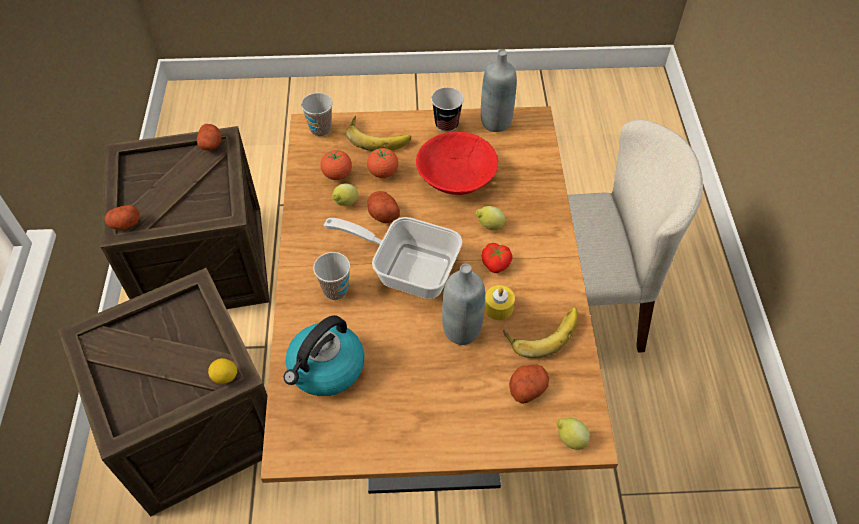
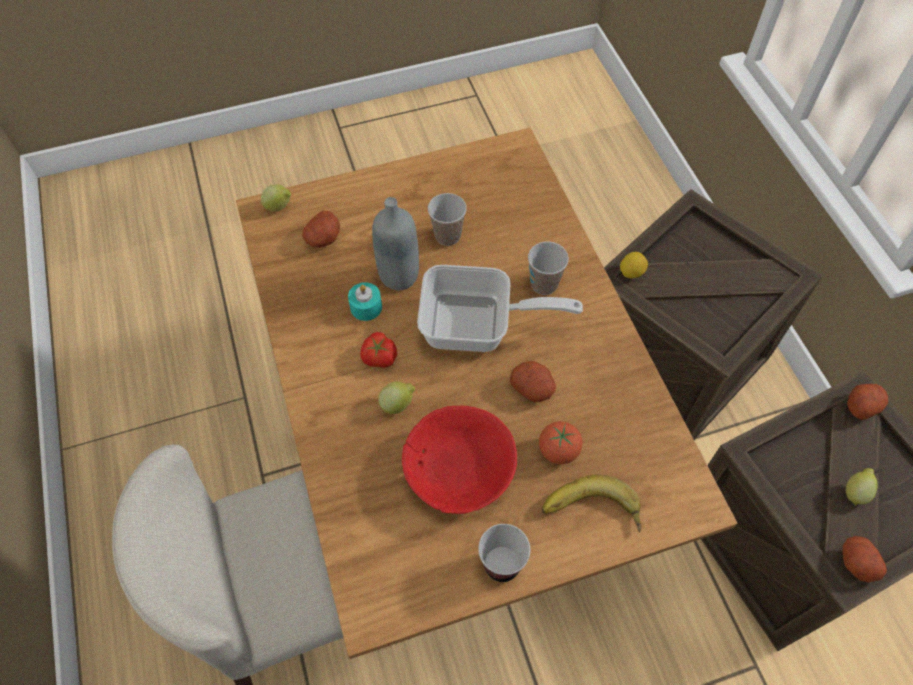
camera: 165 degrees right, 5 degrees up
kettle [284,315,364,396] -> none
cup [301,93,333,137] -> cup moved to [428,193,467,246]
tomato [320,150,352,180] -> none
lemon [332,183,358,206] -> lemon moved to [846,468,878,506]
grey bottle [481,49,517,132] -> none
yellow candle [484,285,515,320] -> turquoise candle [348,282,382,321]
banana [504,307,578,358] -> none

